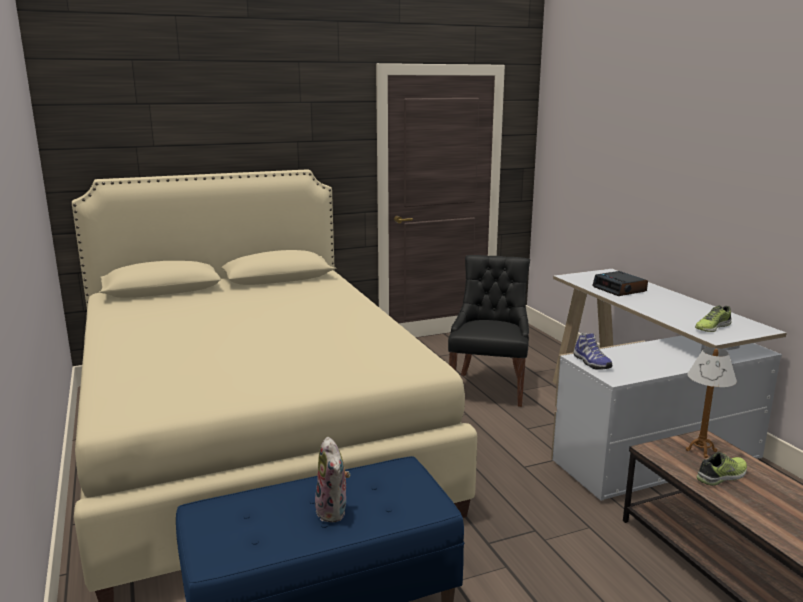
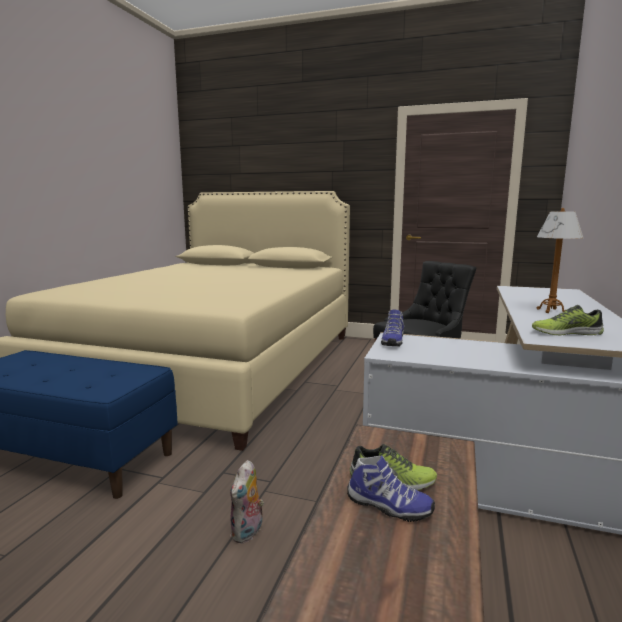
camera: 40 degrees right, 5 degrees down
plush toy [315,437,351,523] -> plush toy moved to [230,460,264,543]
alarm clock [592,271,648,296] -> none
table lamp [686,348,737,458] -> table lamp moved to [537,208,583,313]
none -> shoe [347,456,435,522]

